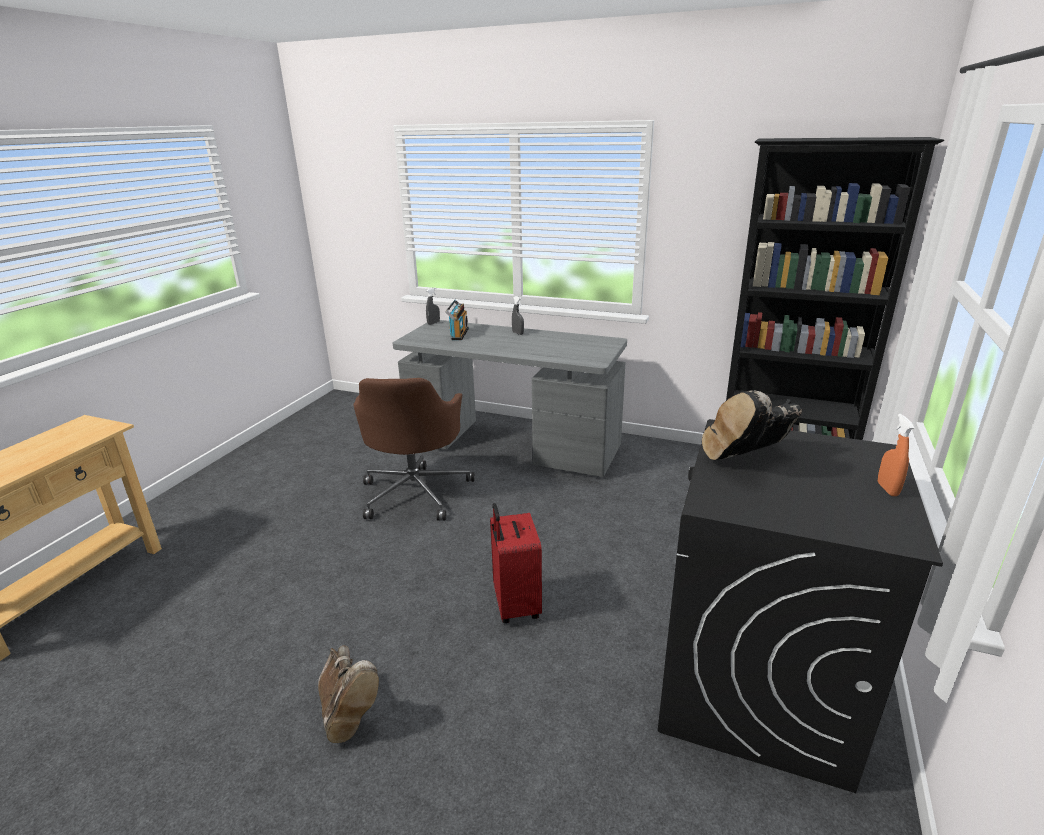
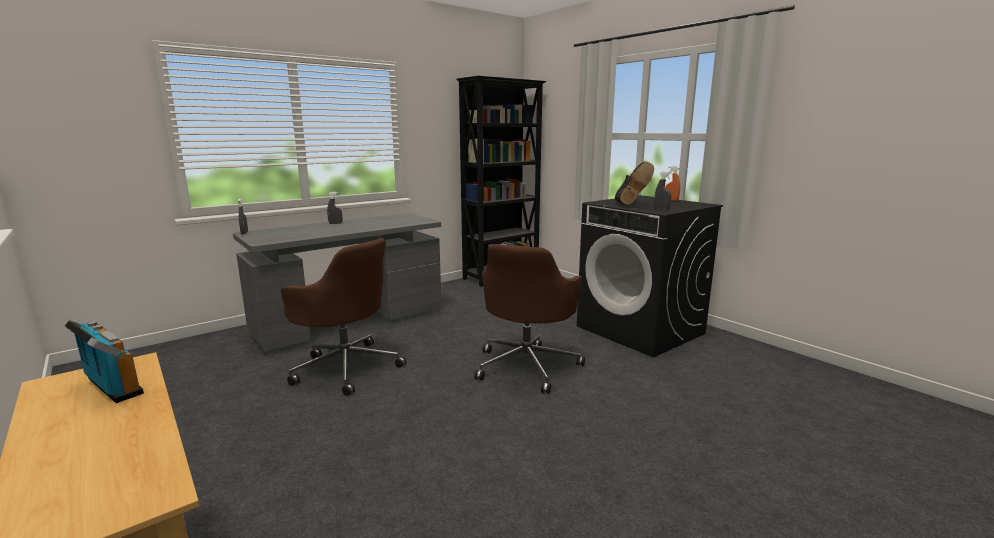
camera: 60 degrees left, 10 degrees down
brown boot [318,645,379,743] -> none
radio [445,300,469,340] -> radio moved to [63,319,144,403]
red suitcase [490,503,542,623] -> brown office chair [474,244,585,394]
none -> grey spray bottle [654,171,672,210]

